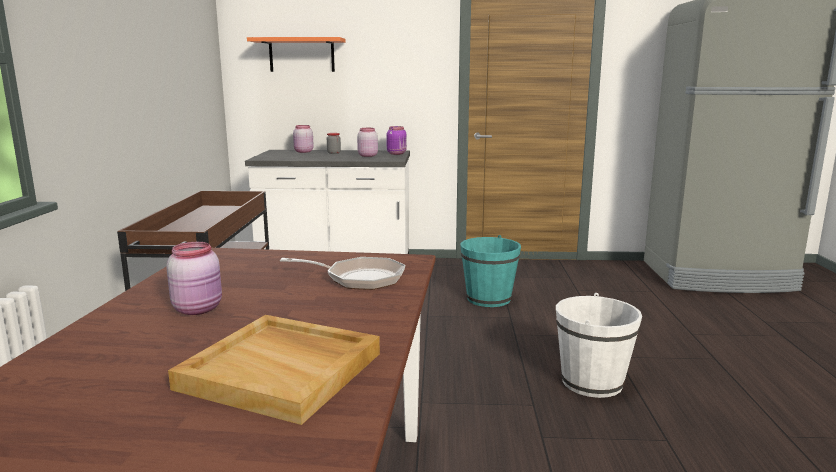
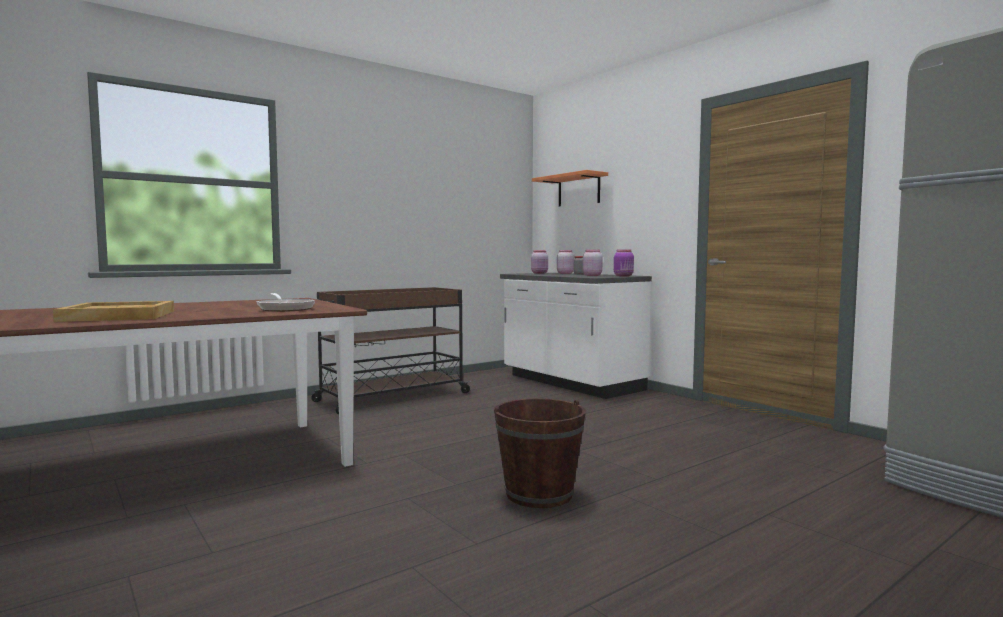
camera: 50 degrees right, 10 degrees down
pink jar [167,242,222,315] -> pink jar moved to [531,250,548,274]
turquoise bucket [460,235,521,307] -> none
white bucket [556,293,642,398] -> brown bucket [494,398,586,508]

